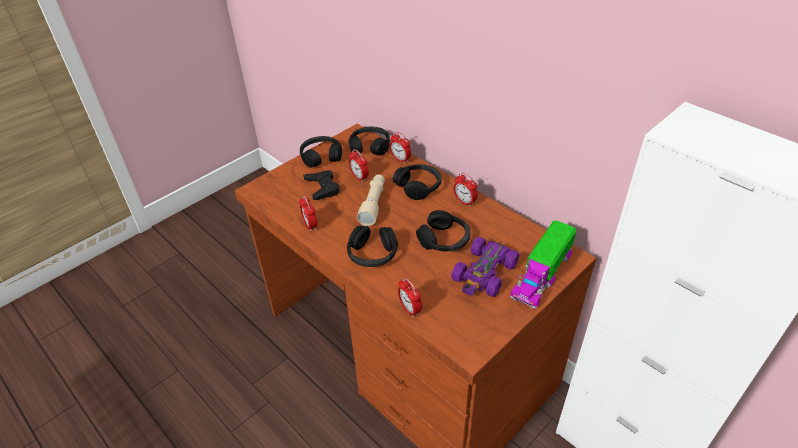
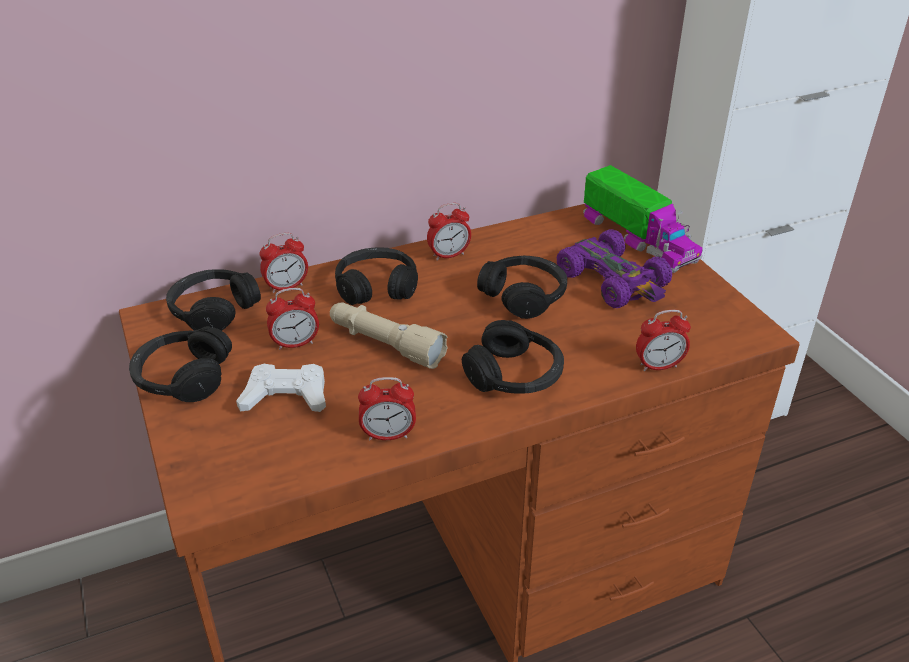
camera: 70 degrees left, 5 degrees down
black game controller [303,170,340,200] -> white game controller [236,364,326,412]

